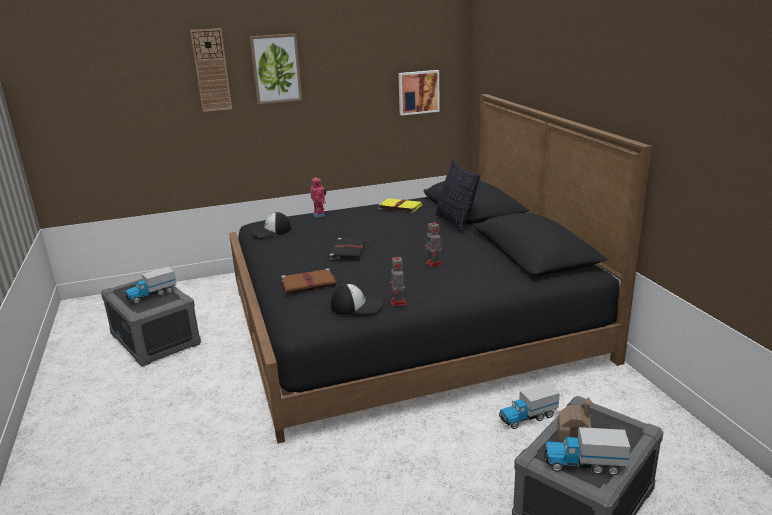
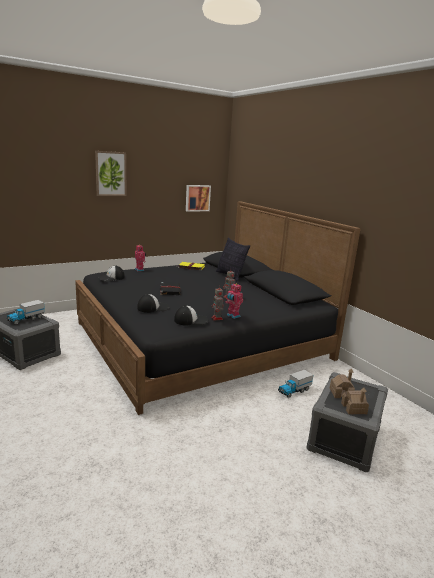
camera: 15 degrees left, 5 degrees down
wall clock [190,28,232,112] -> none
brown book [281,268,336,294] -> cap [137,294,169,313]
toy truck [544,427,630,475] -> toy house [341,388,369,414]
none -> toy robot [225,283,243,319]

